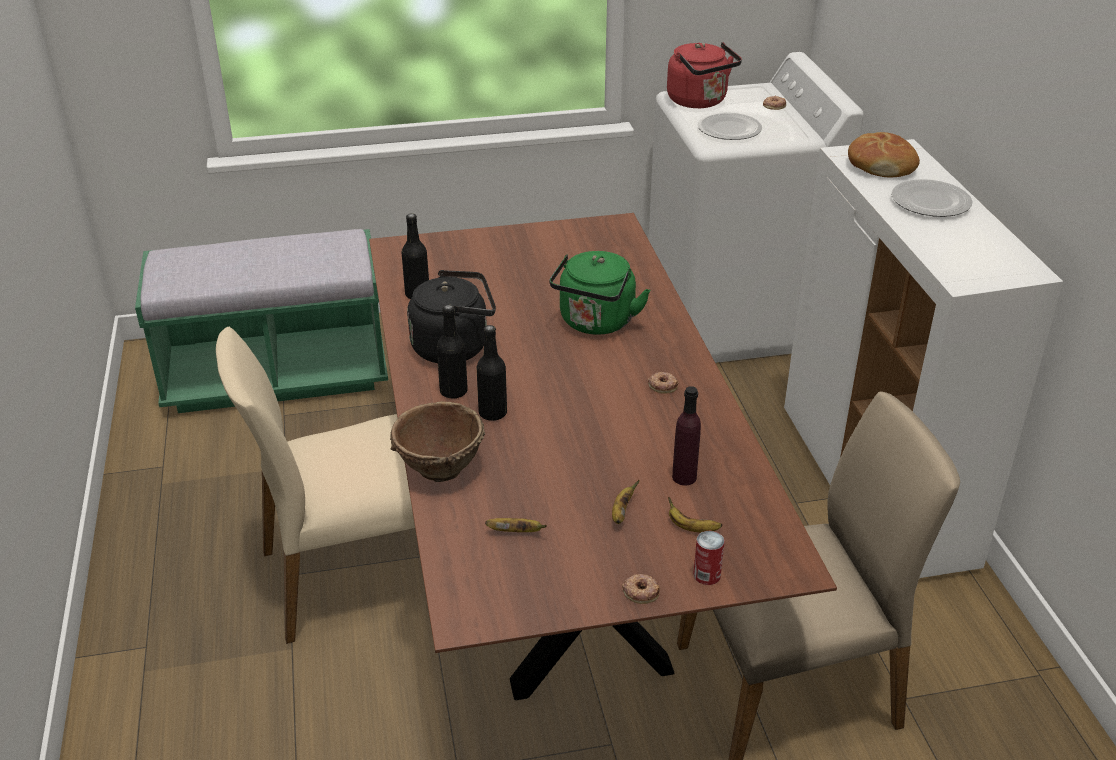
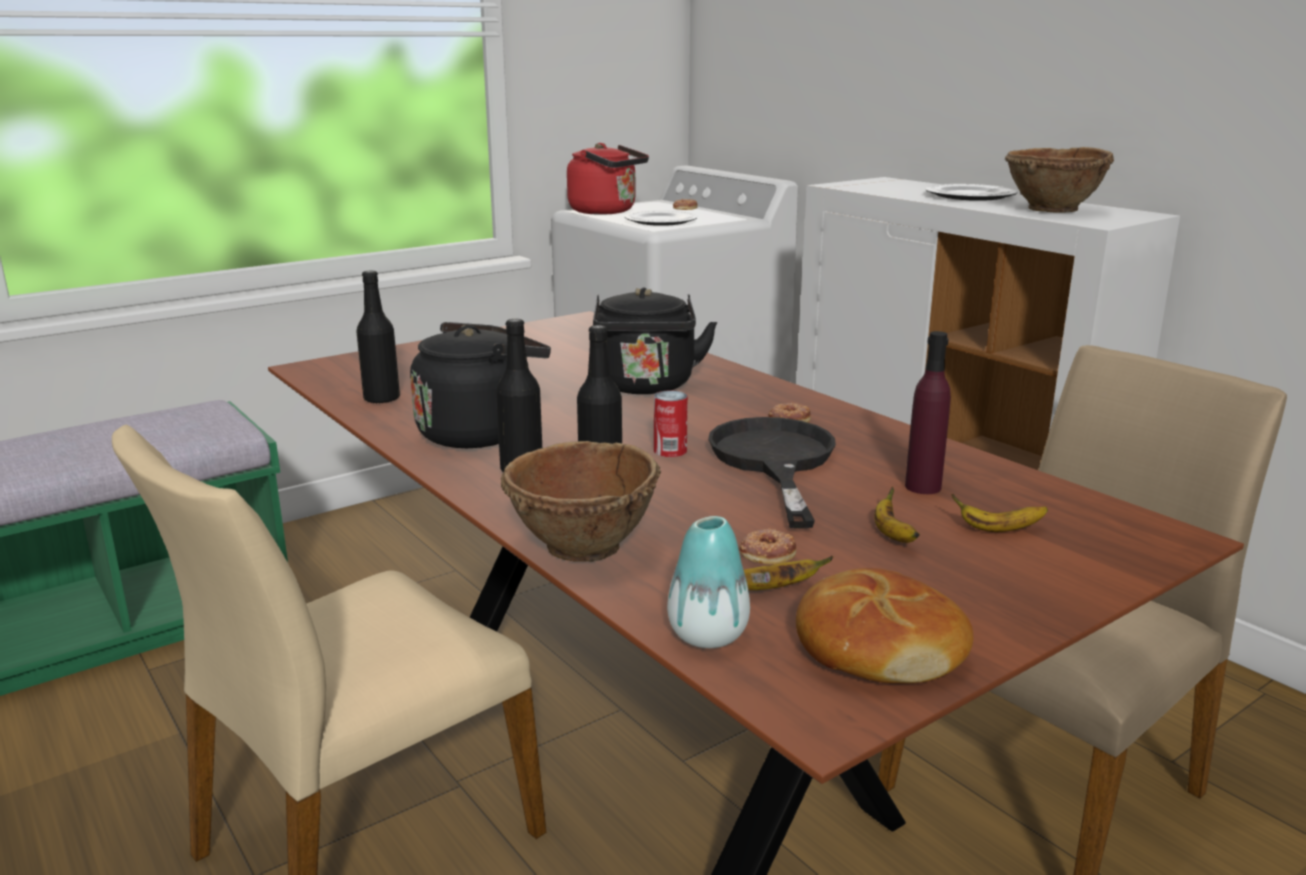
camera: 25 degrees left, 15 degrees down
green kettle [549,251,650,335] -> black kettle [593,287,717,394]
donut [622,574,660,604] -> donut moved to [740,528,796,564]
can [693,531,725,585] -> can moved to [654,390,688,457]
bread [848,132,920,178] -> bread moved to [796,568,973,683]
none -> vase [667,516,750,648]
none -> black frying pan [708,417,836,529]
none -> brown bowl [1005,147,1114,213]

